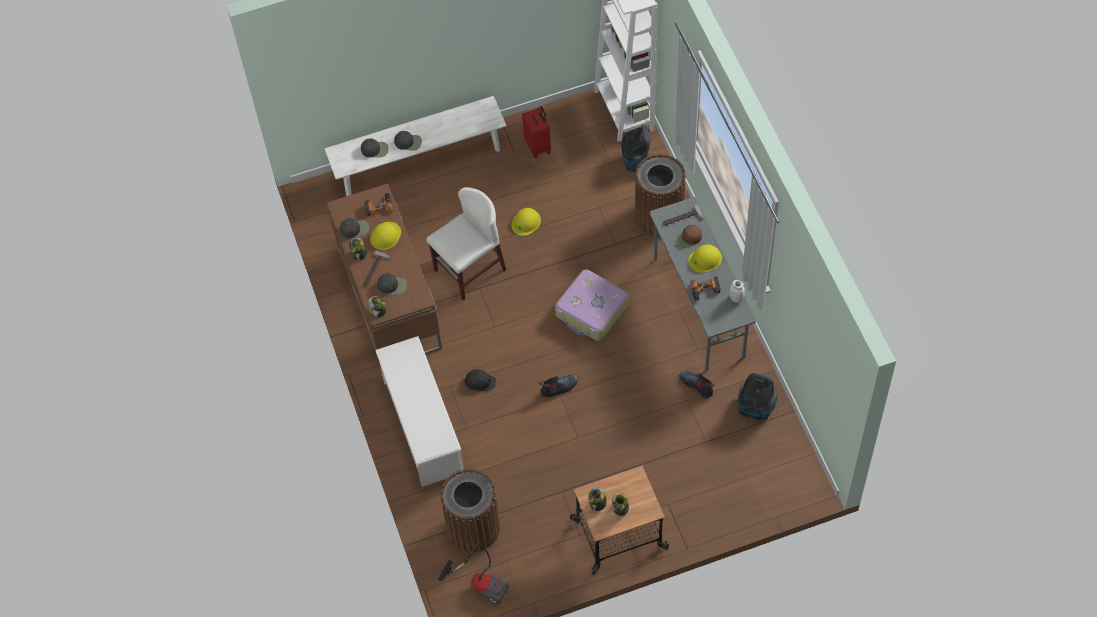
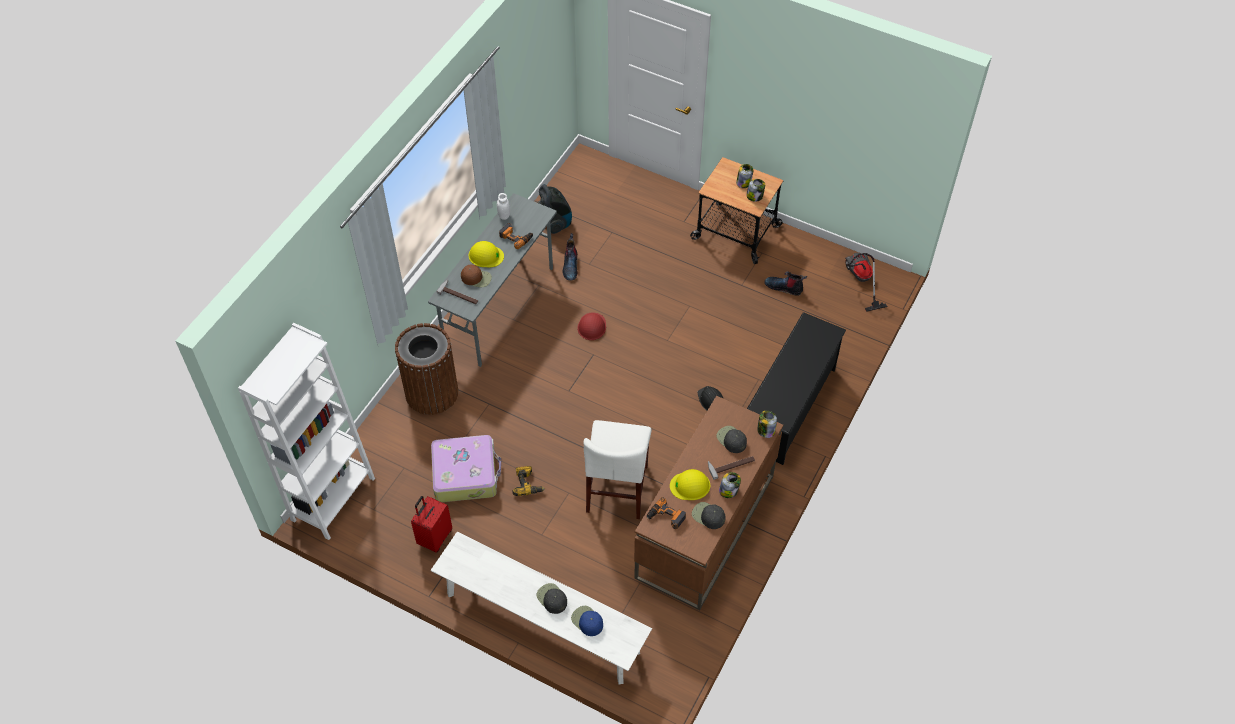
camera: 135 degrees left, 5 degrees down
black cap [361,139,389,158] -> blue cap [571,606,603,636]
white shoe rack [375,336,464,487] -> black shoe rack [747,312,846,465]
white chair [426,187,506,300] -> white chair turned 90 degrees counterclockwise [584,420,651,519]
brown trash can [440,469,500,552] -> none
yellow hard hat [511,208,541,236] -> power drill [513,466,545,496]
boot [539,375,578,397] -> boot moved to [764,271,807,296]
suitcase [555,269,629,341] -> suitcase moved to [431,435,501,502]
vacuum cleaner [621,125,651,172] -> none
none -> red hard hat [578,313,606,340]

